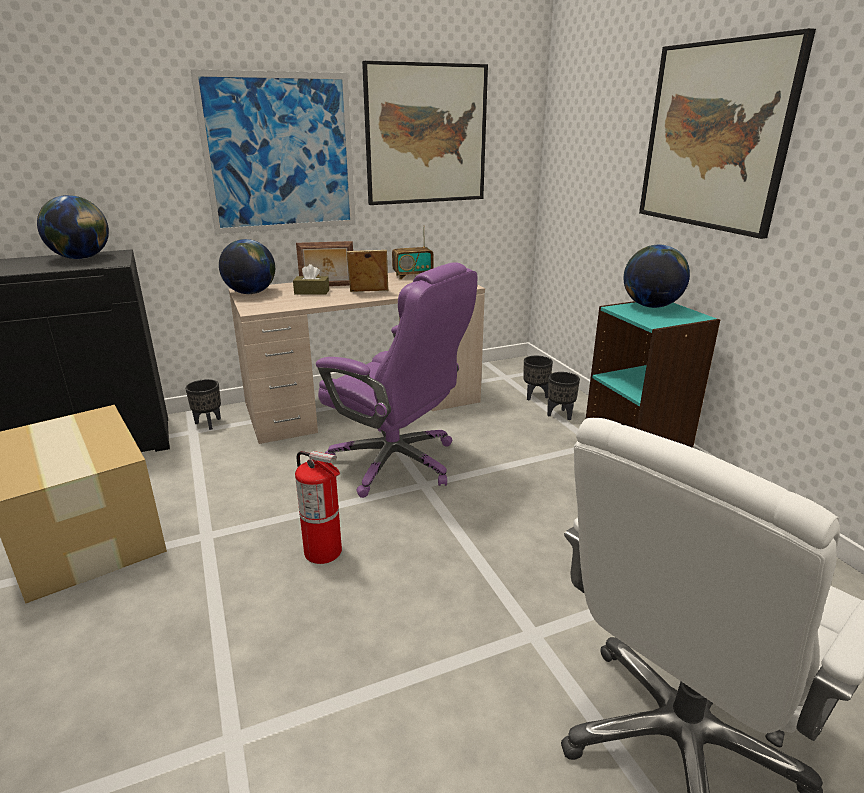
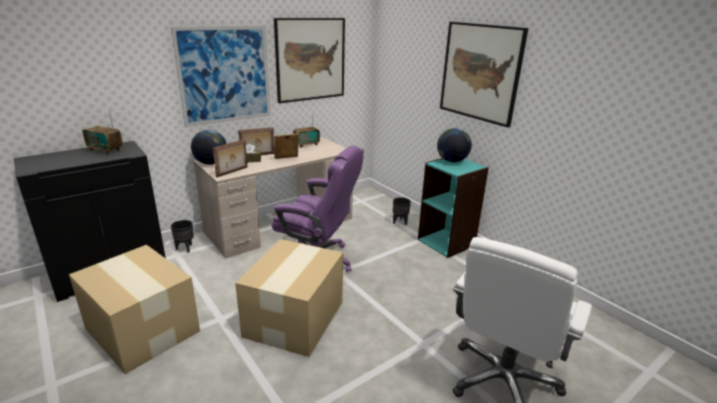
camera: 15 degrees left, 0 degrees up
globe [37,195,109,259] -> radio [82,111,123,154]
fire extinguisher [295,451,342,564] -> cardboard box [235,239,343,357]
black planter [523,356,553,400] -> none
none -> picture frame [213,139,248,178]

